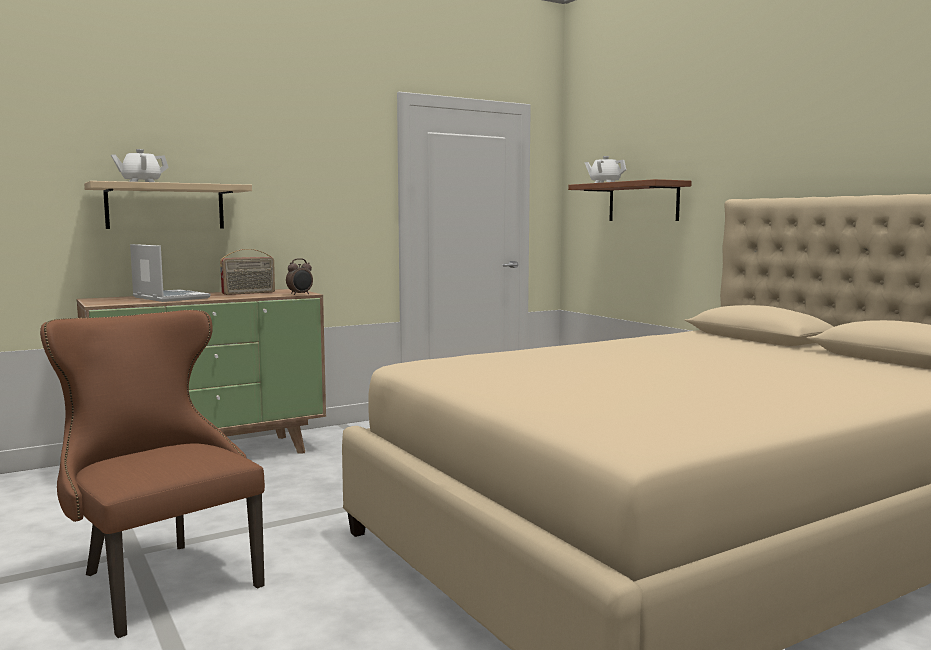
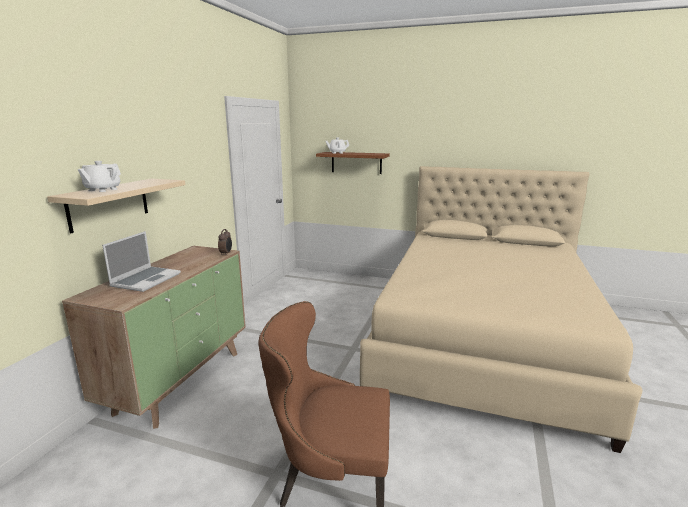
camera: 40 degrees left, 10 degrees up
laptop [130,244,210,302] -> laptop turned 105 degrees clockwise [102,231,181,292]
radio [220,249,275,295] -> none

